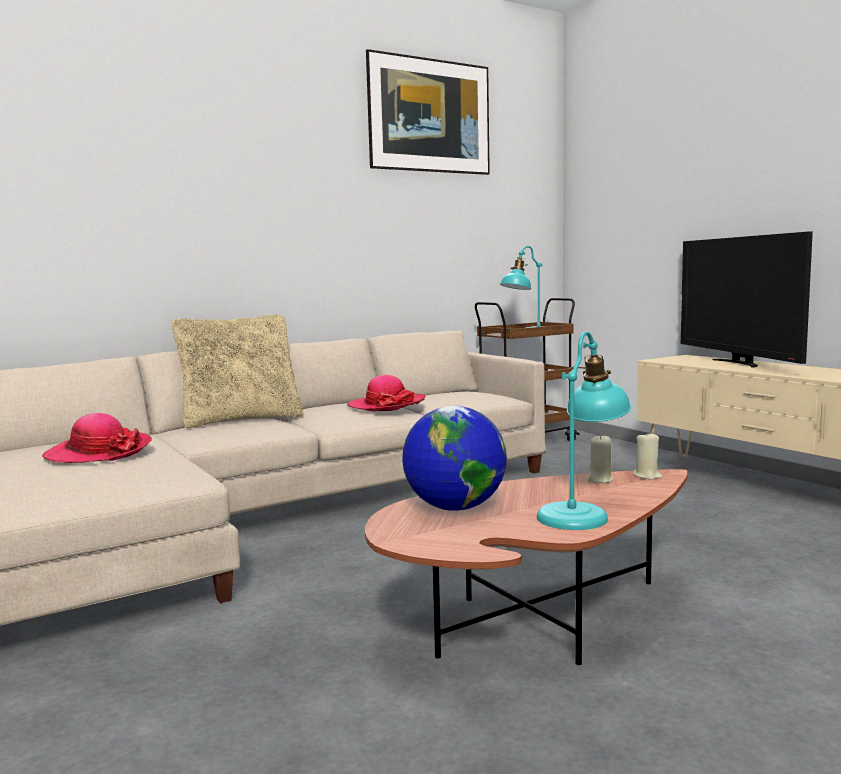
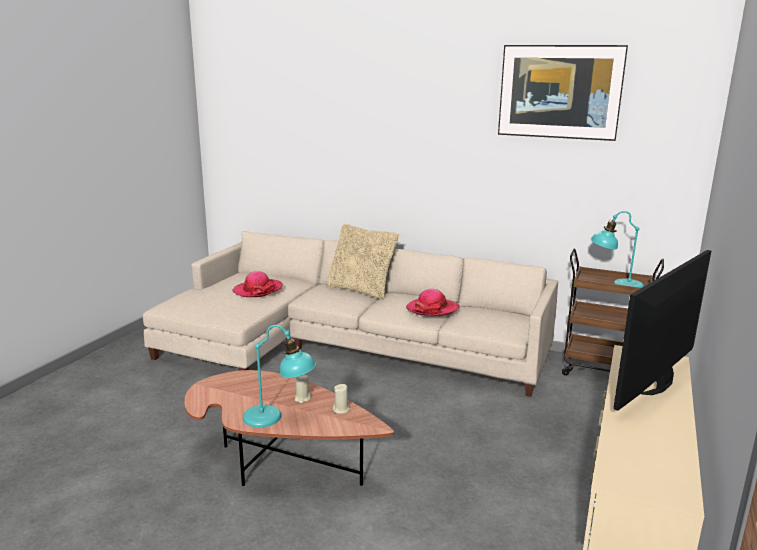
camera: 55 degrees right, 10 degrees up
globe [402,406,507,511] -> none
beige candle [633,431,663,480] -> beige candle moved to [295,374,311,403]

